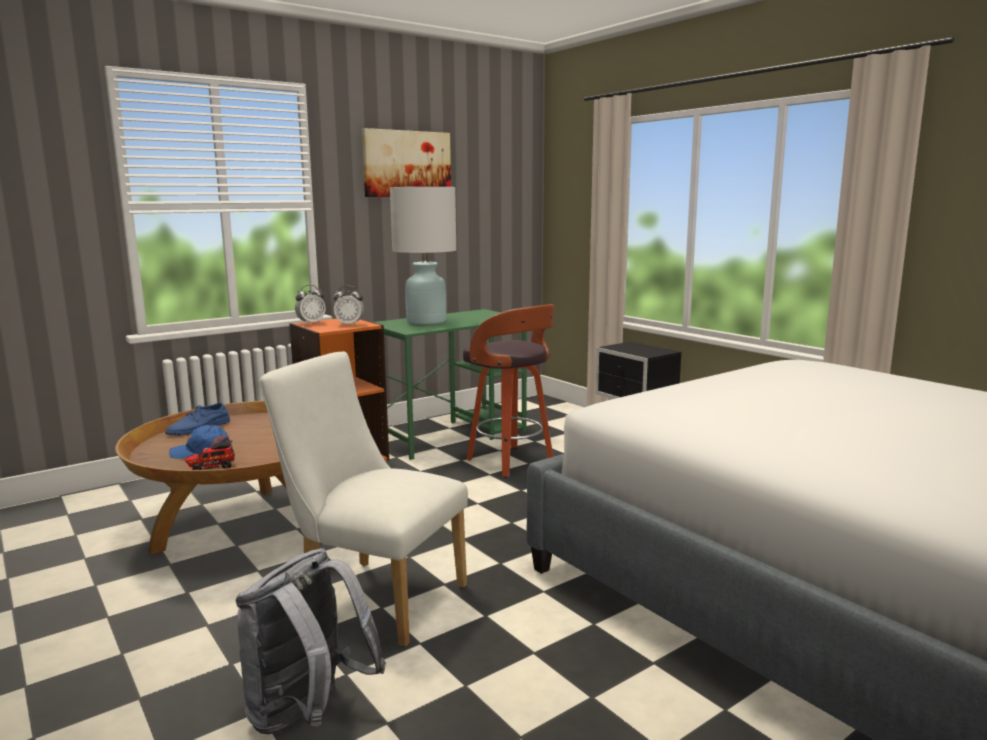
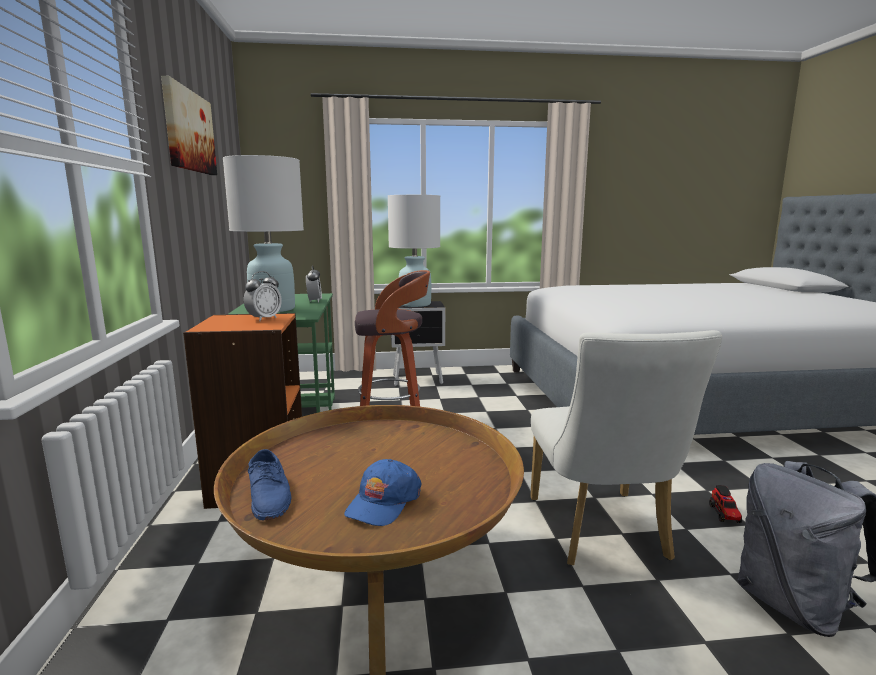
camera: 60 degrees left, 0 degrees up
toy truck [185,442,235,470] -> toy truck moved to [709,485,742,523]
white chair [259,351,468,647] -> white chair turned 60 degrees counterclockwise [530,330,722,565]
alarm clock [295,285,326,325] -> alarm clock moved to [306,265,322,303]
none -> white table lamp [388,195,440,307]

